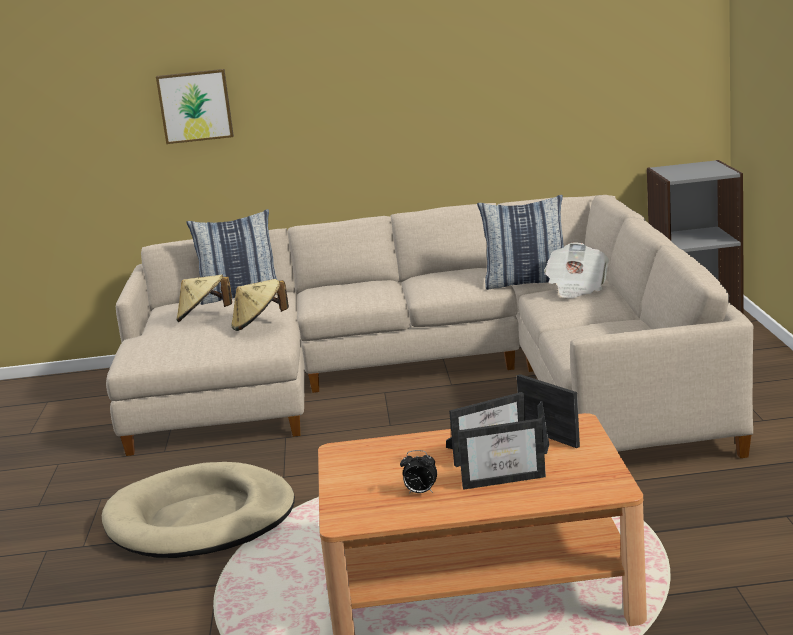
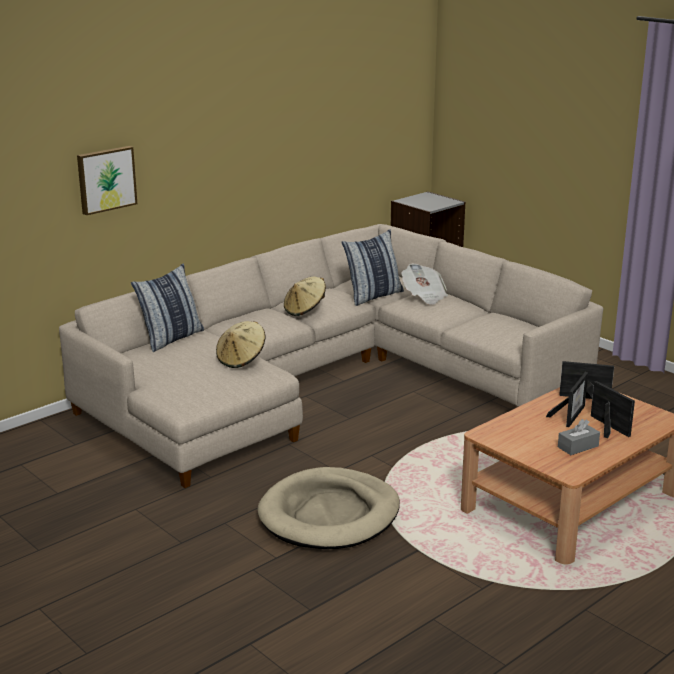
camera: 40 degrees left, 5 degrees up
beige hat [176,275,232,322] -> beige hat moved to [284,277,326,316]
alarm clock [400,450,437,494] -> grey tissue box [558,419,600,455]
picture frame [458,418,546,490] -> picture frame turned 75 degrees counterclockwise [591,381,635,438]

